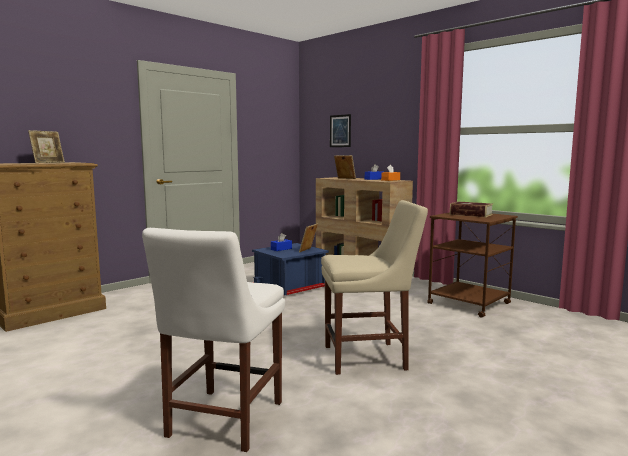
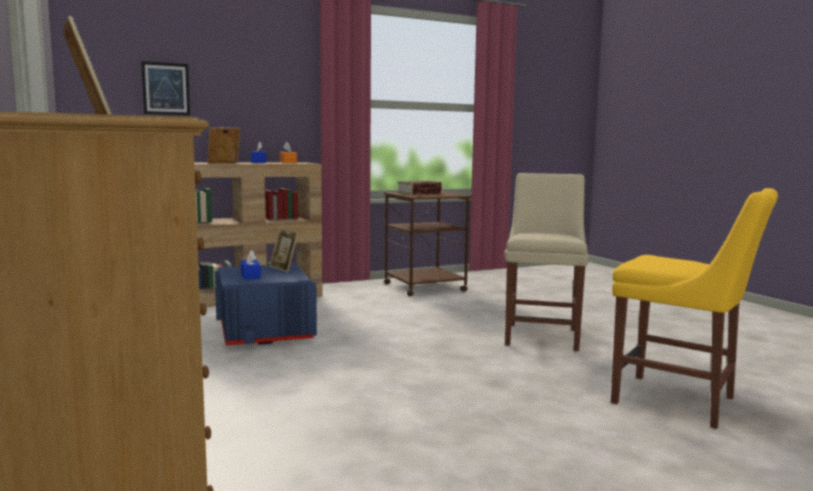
camera: 70 degrees left, 0 degrees up
white chair [142,228,285,452] -> yellow chair [611,188,778,429]

